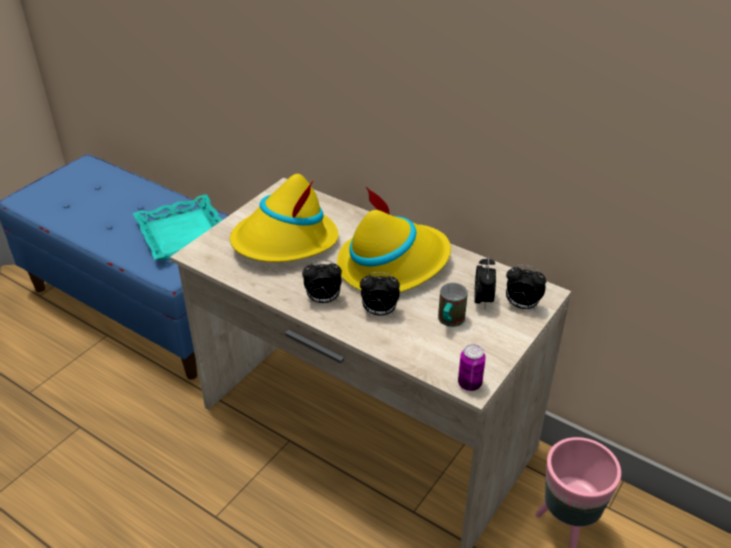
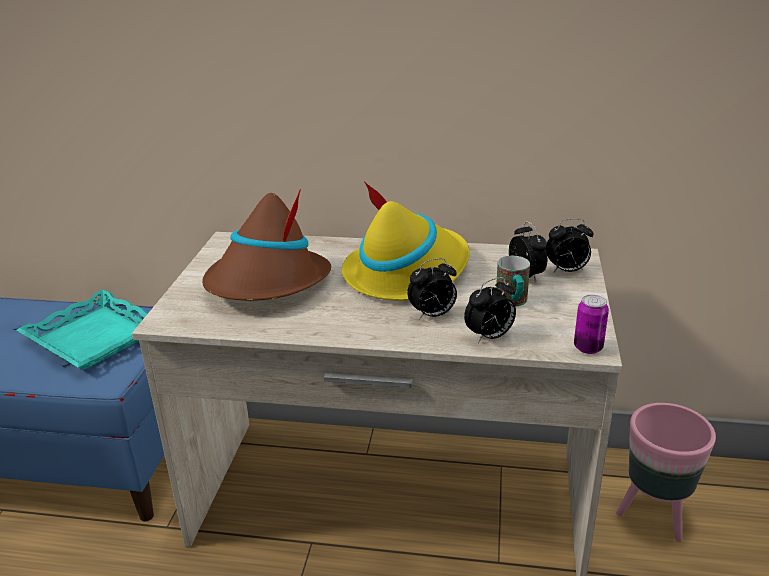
camera: 25 degrees left, 10 degrees down
yellow hat [230,174,338,262] -> brown hat [202,188,331,301]
alarm clock [302,260,342,303] -> alarm clock moved to [464,277,516,343]

